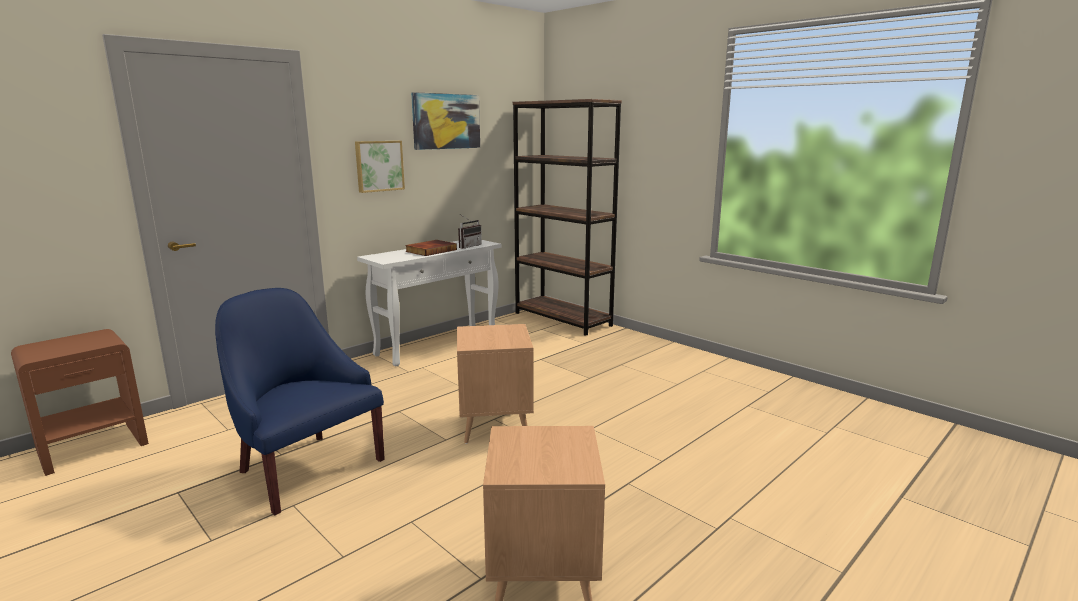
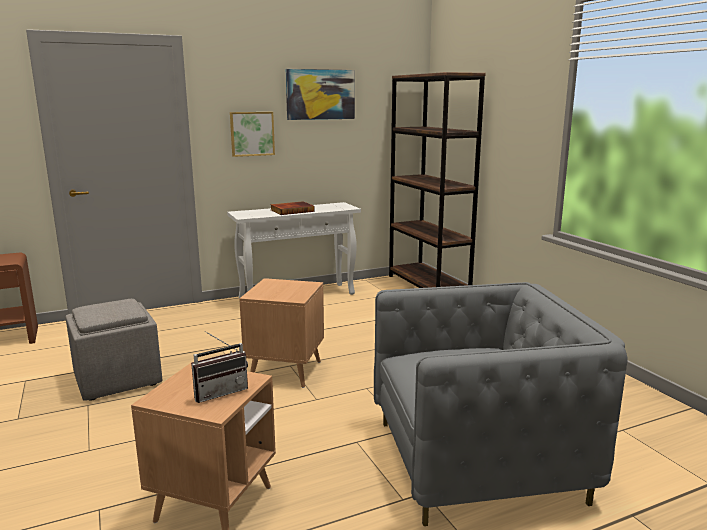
camera: 20 degrees right, 0 degrees up
blue armchair [215,288,385,515] -> grey ottoman [65,299,163,401]
radio [458,215,482,249] -> radio moved to [191,331,248,403]
none -> grey armchair [374,282,628,526]

